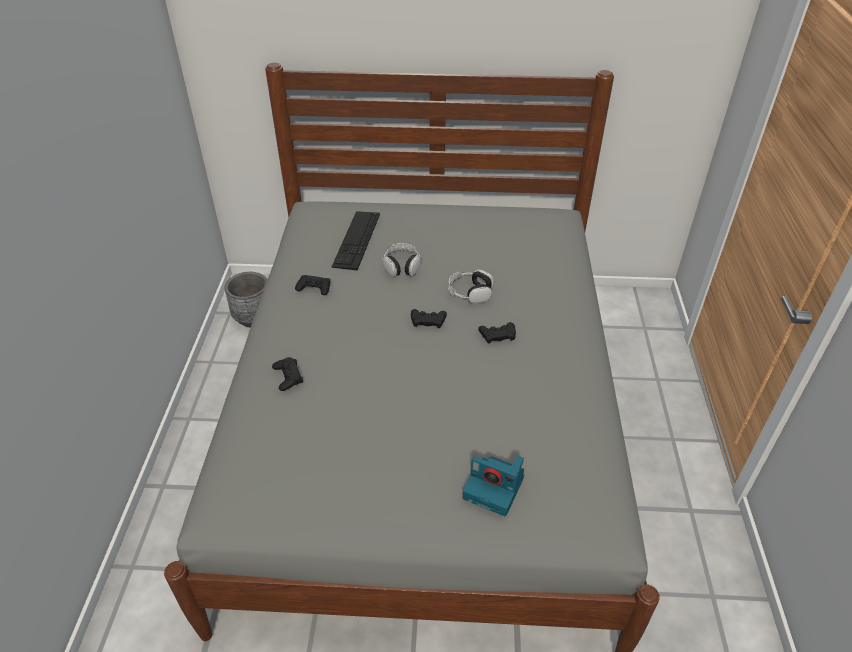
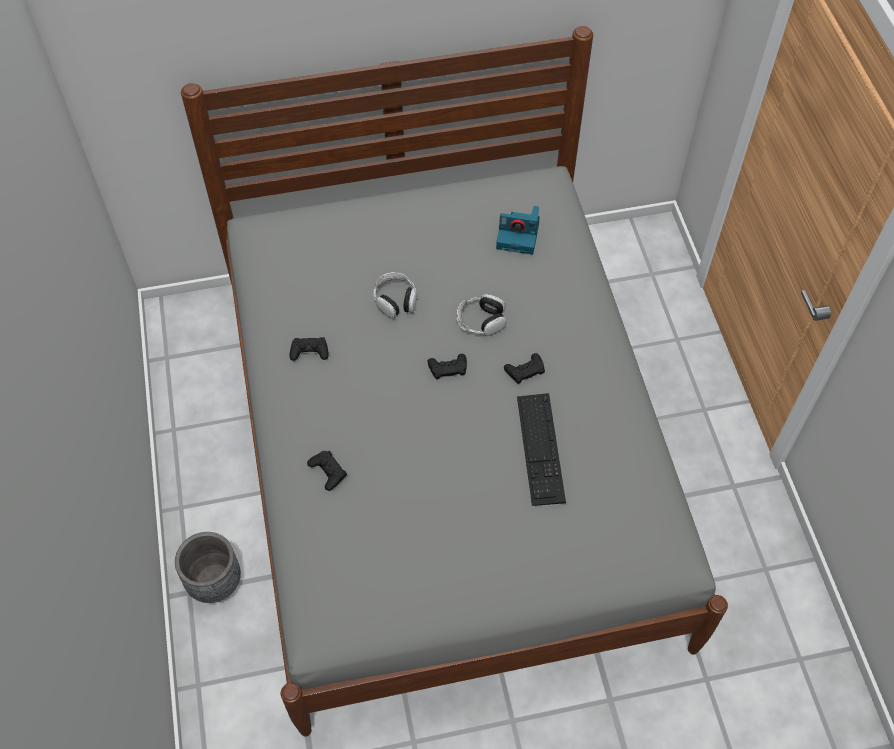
camera: 15 degrees left, 15 degrees up
grey planter [225,272,267,327] -> grey planter moved to [175,532,241,603]
keyboard [331,211,380,270] -> keyboard moved to [517,393,566,506]
camera [462,456,524,516] -> camera moved to [496,206,540,255]

